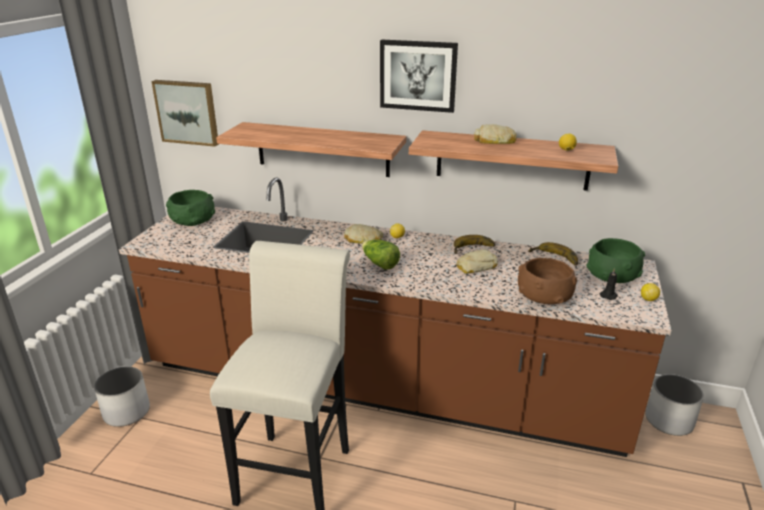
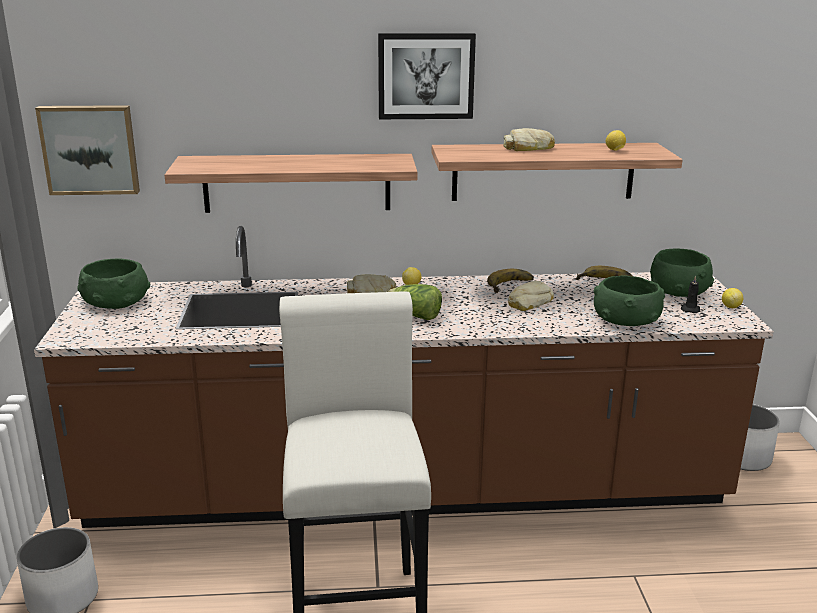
camera: 20 degrees left, 5 degrees down
brown bowl [518,258,577,304] -> green bowl [594,276,665,326]

